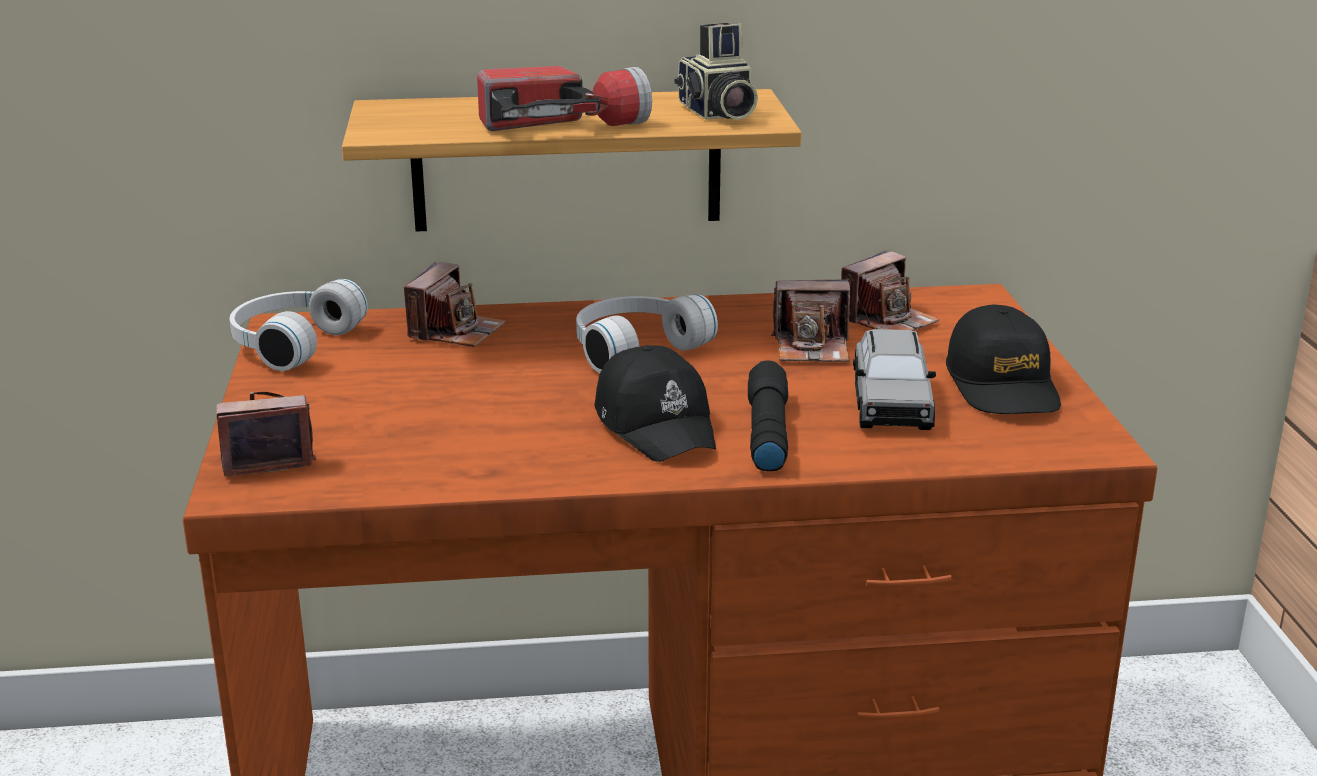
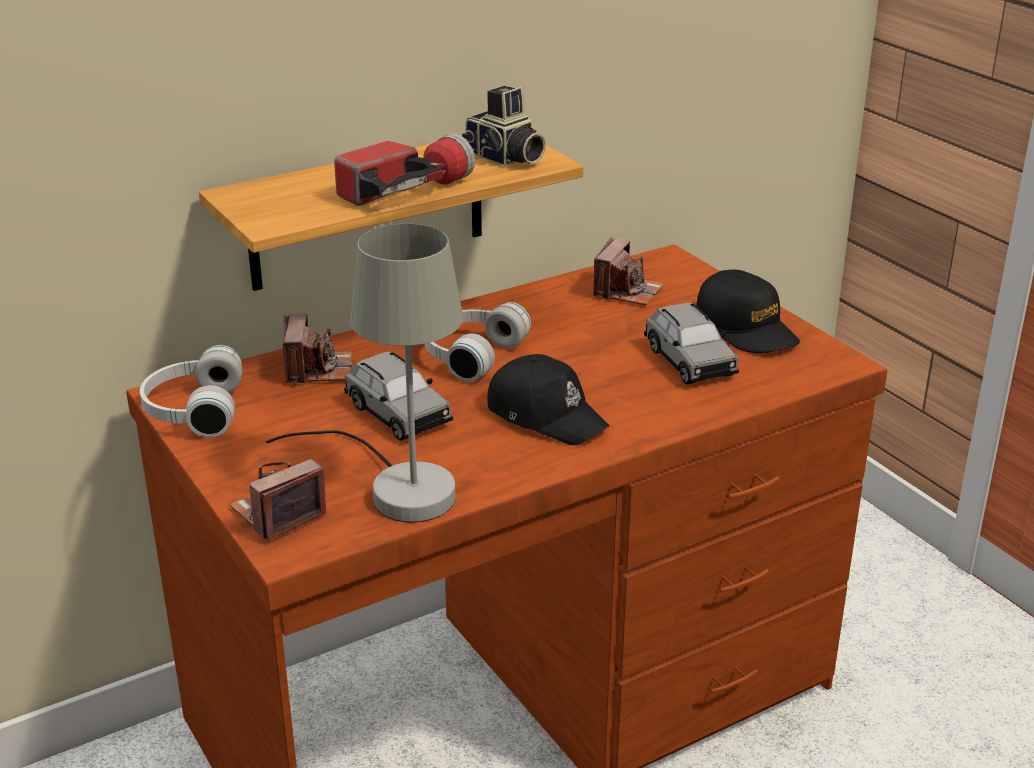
camera: 25 degrees left, 5 degrees up
black flashlight [748,361,788,471] -> none
camera [771,279,850,362] -> none
none -> grey table lamp [266,224,463,522]
none -> grey toy car [344,352,453,441]

